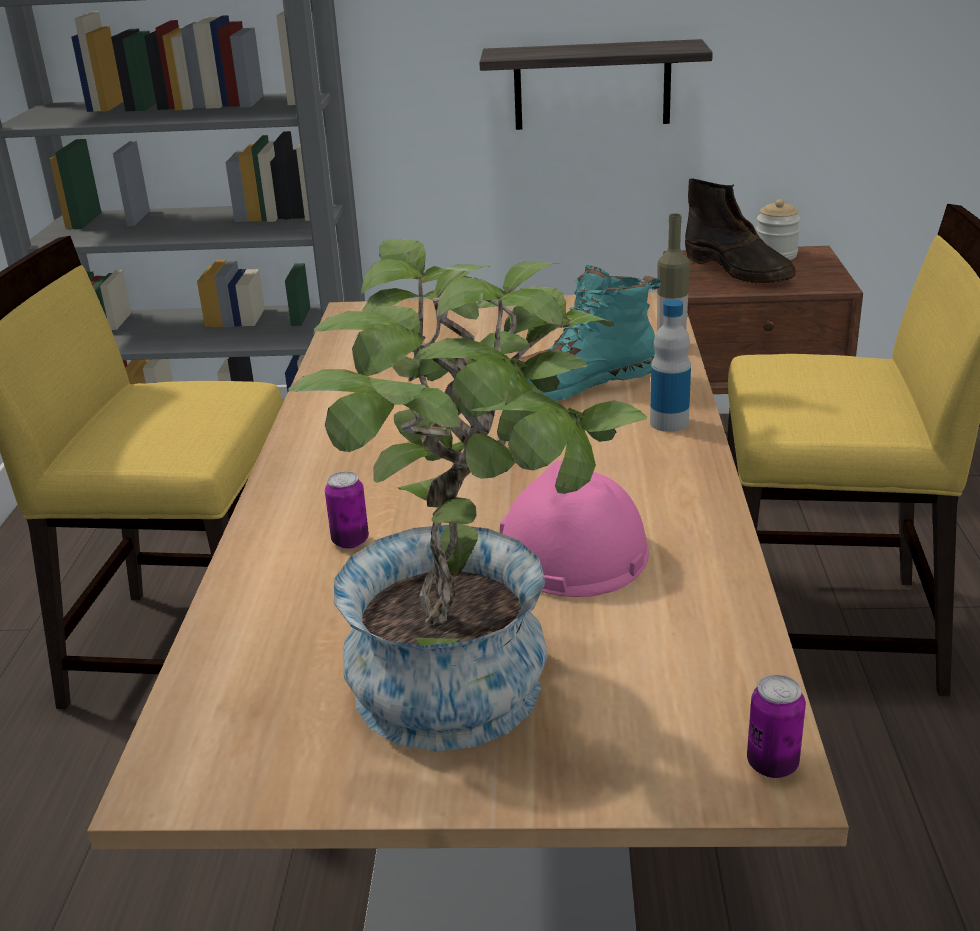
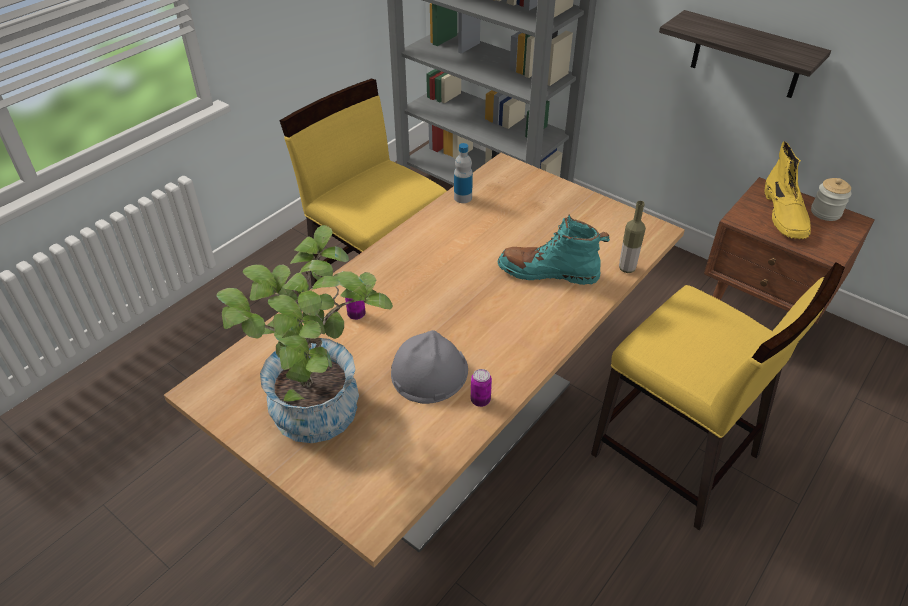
camera: 35 degrees right, 15 degrees up
pink hard hat [500,460,649,597] -> grey hard hat [391,330,468,404]
bottle [650,299,691,432] -> bottle moved to [454,143,473,203]
brown boot [685,179,796,284] -> yellow boot [764,141,811,239]
can [747,675,806,778] -> can moved to [471,369,492,407]

